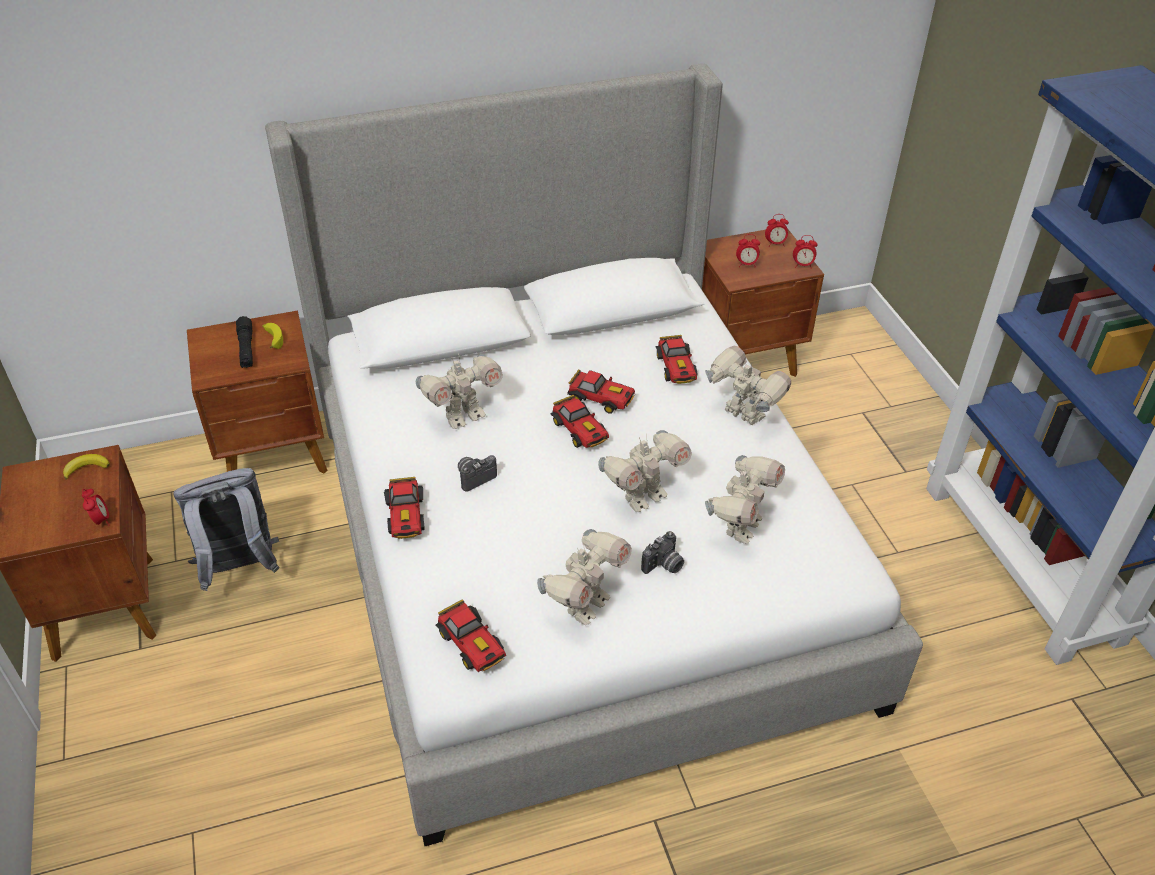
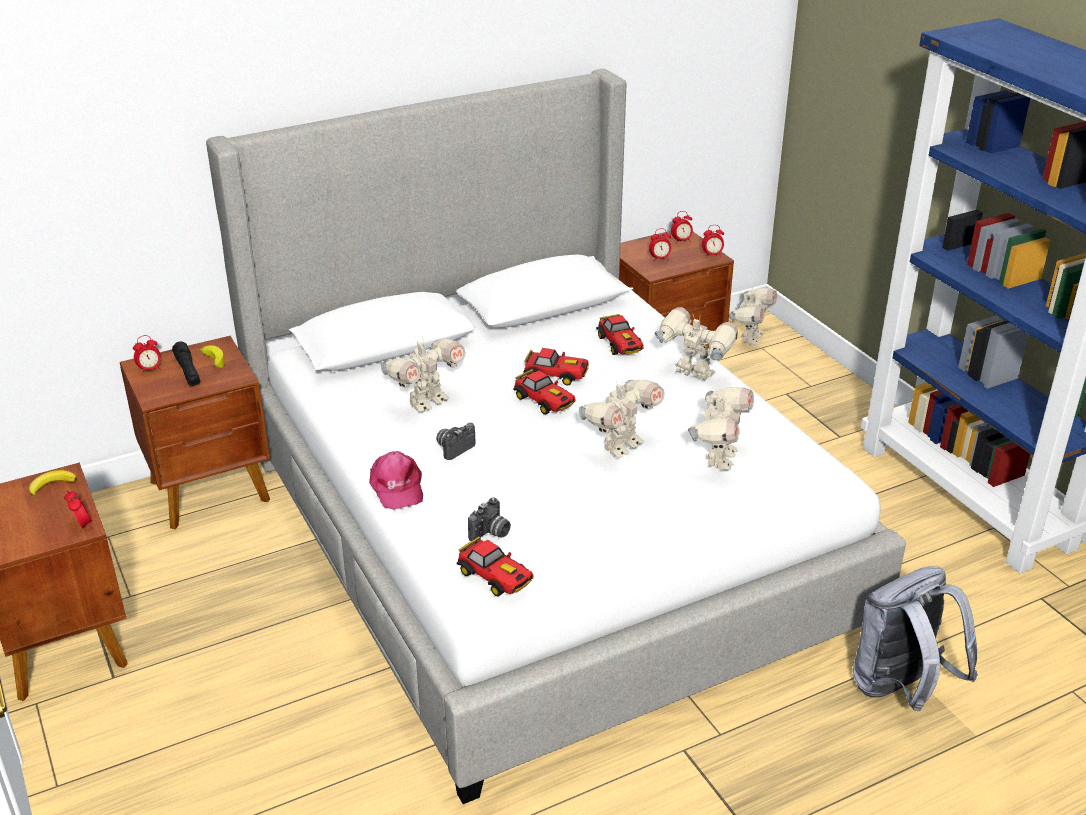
camera: 10 degrees left, 10 degrees down
grey backpack [174,468,280,591] -> grey backpack moved to [853,566,978,711]
toy car [384,477,424,539] -> pink cap [369,451,423,510]
toy robot [537,529,632,625] -> toy robot moved to [729,288,777,345]
camera [641,531,684,574] -> camera moved to [468,498,511,541]
none -> alarm clock [133,335,161,374]

